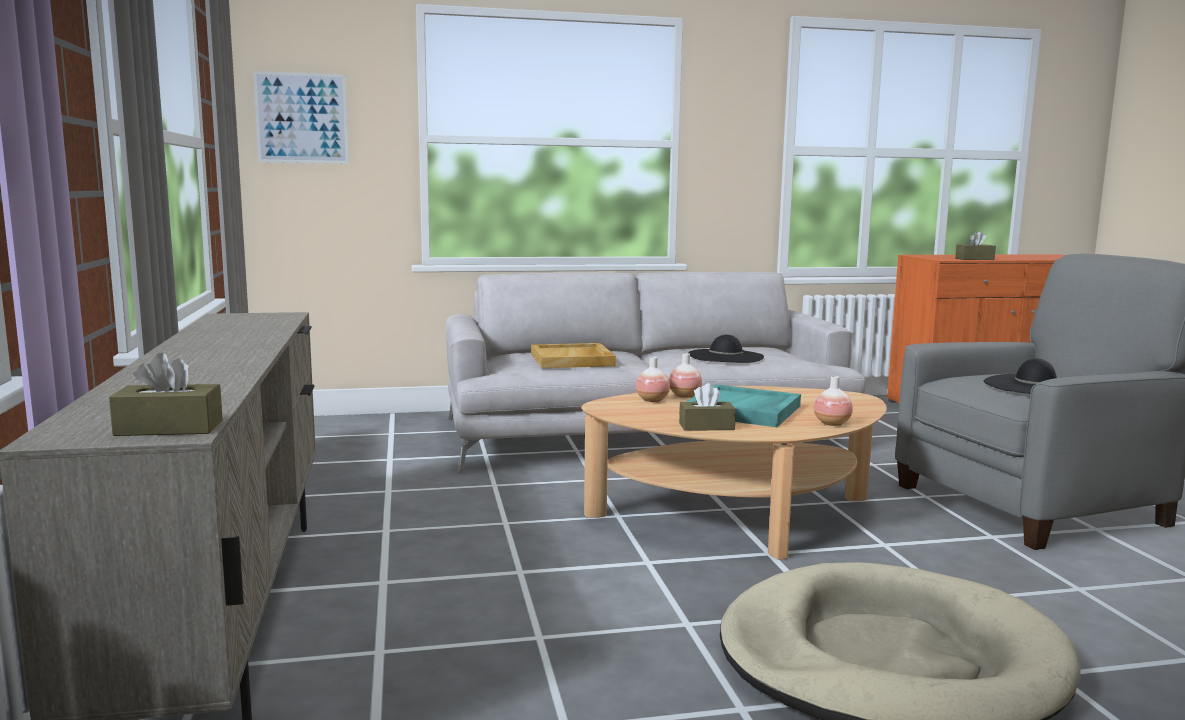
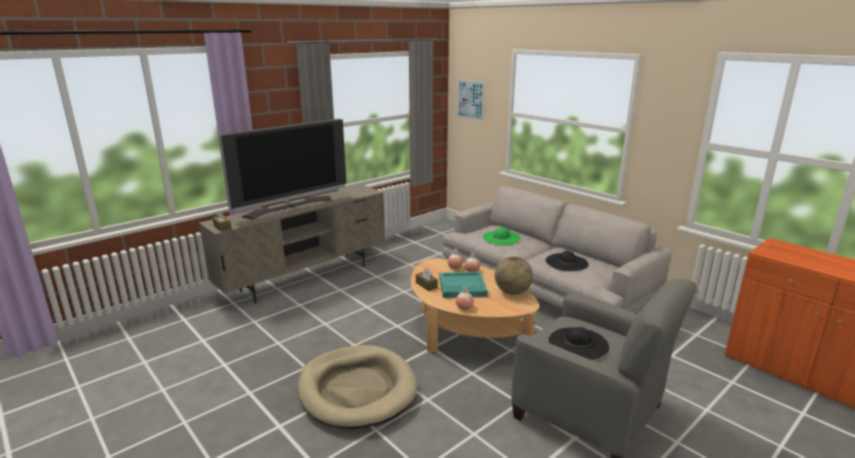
camera: 60 degrees right, 10 degrees up
beige tray [531,343,616,368] -> green hat [483,227,521,245]
brown tissue box [955,231,996,260] -> none
none -> television [219,119,346,219]
none -> globe [495,257,533,295]

